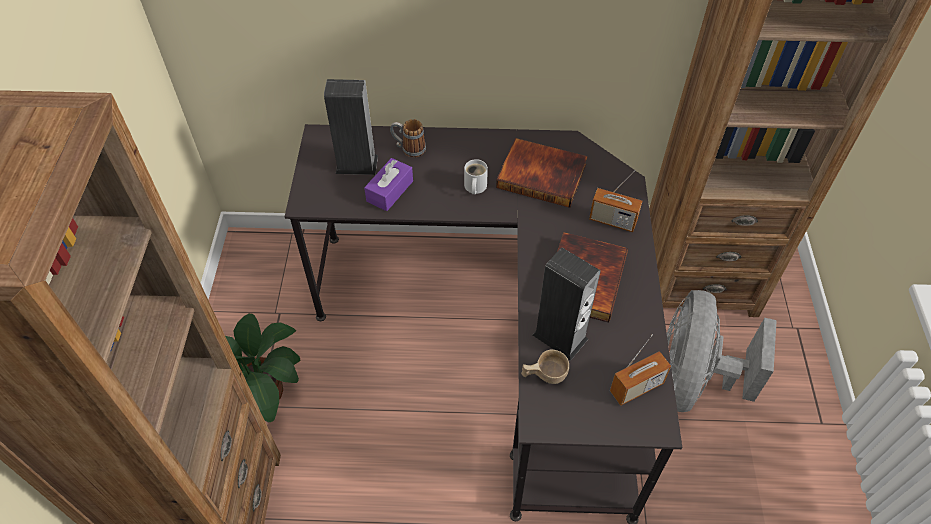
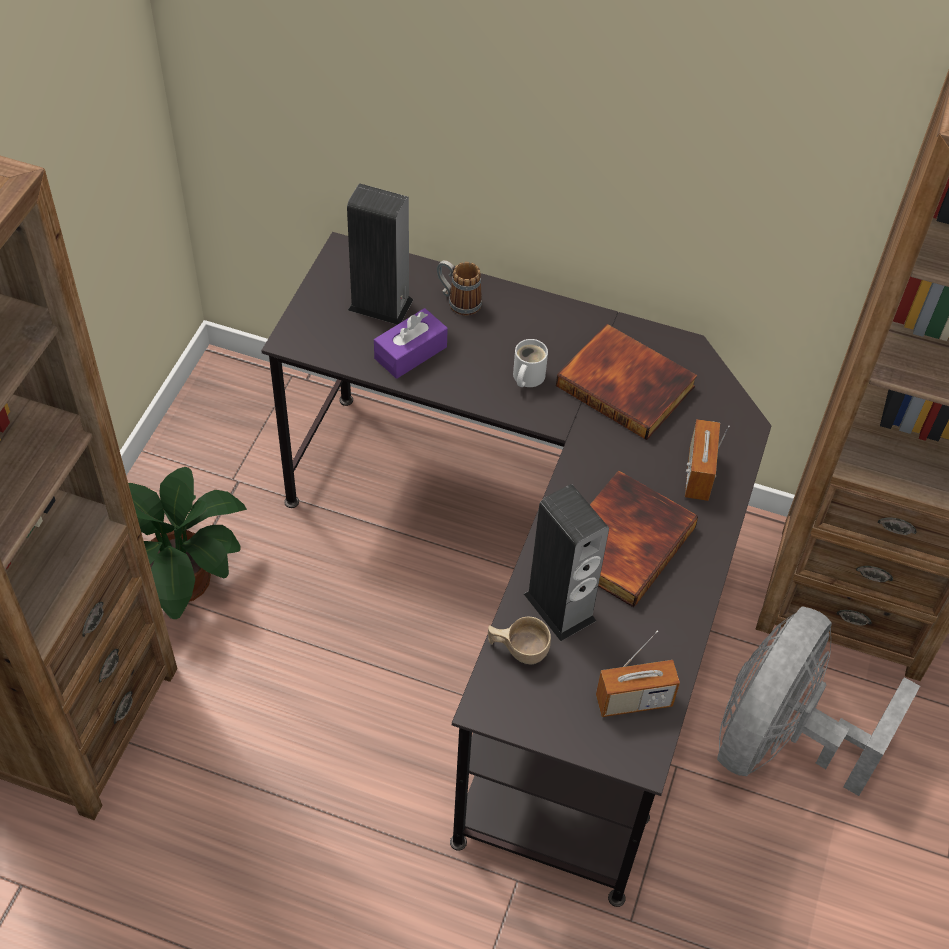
camera: 15 degrees right, 0 degrees up
radio [589,170,642,232] -> radio turned 60 degrees clockwise [685,419,730,501]

